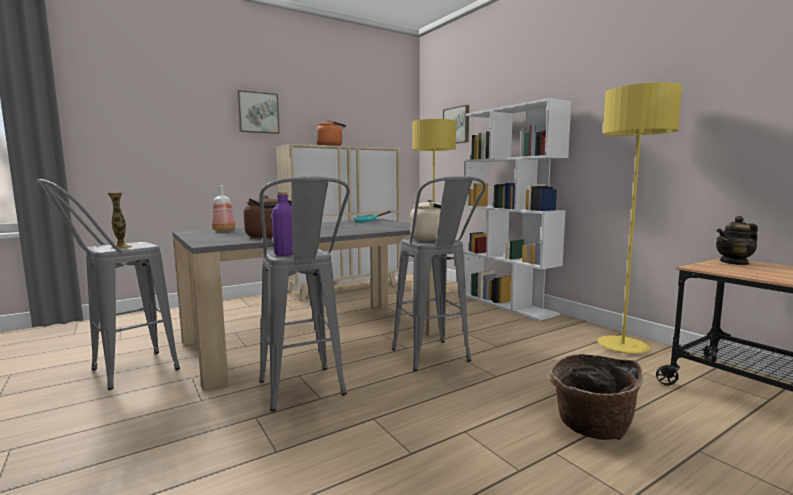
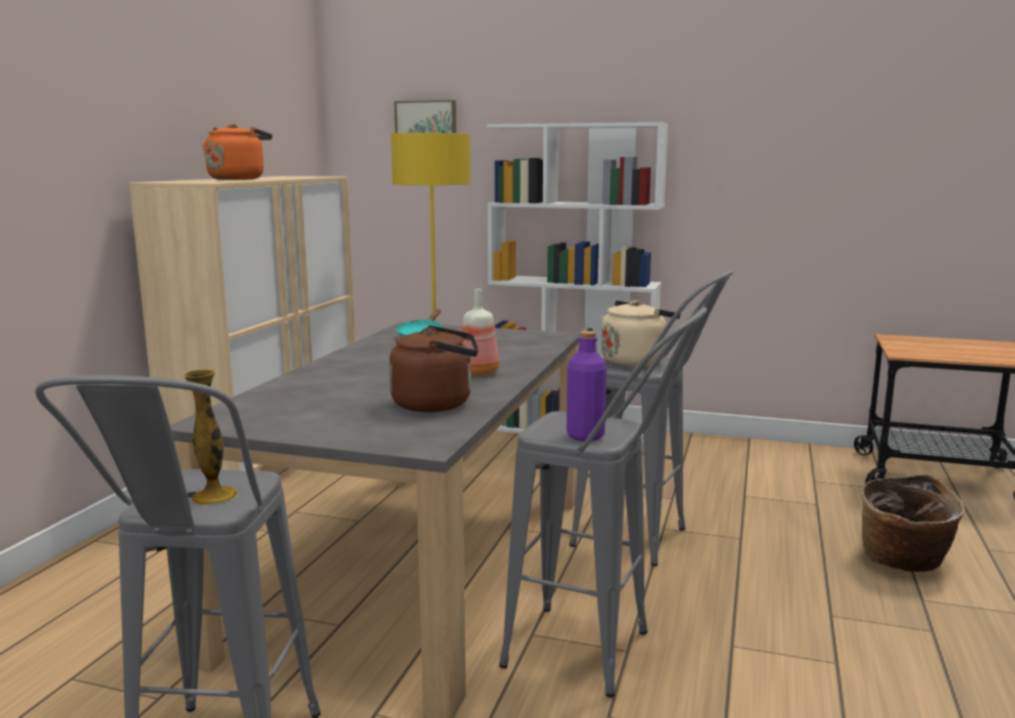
camera: 40 degrees left, 5 degrees up
bottle [212,185,235,231] -> bottle moved to [462,289,499,376]
picture [237,90,280,134] -> none
yellow floor lamp [597,82,682,354] -> none
teapot [716,216,758,265] -> none

